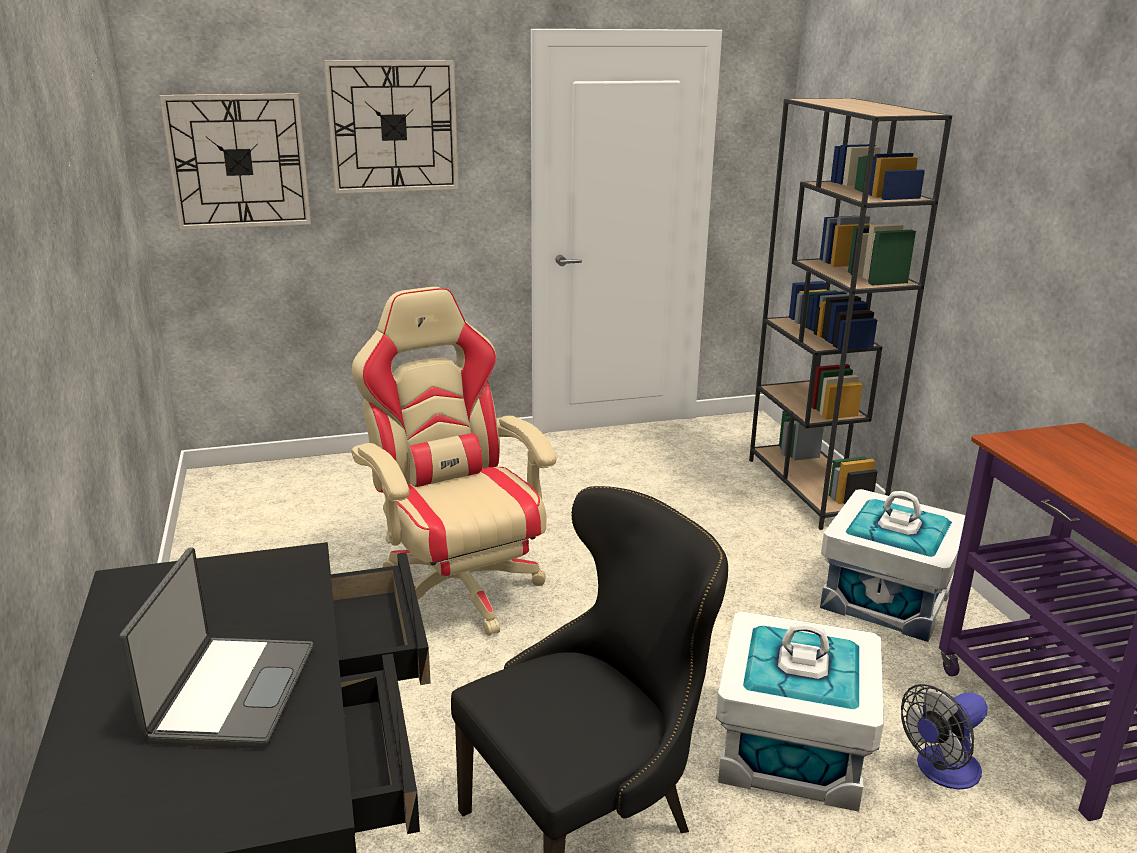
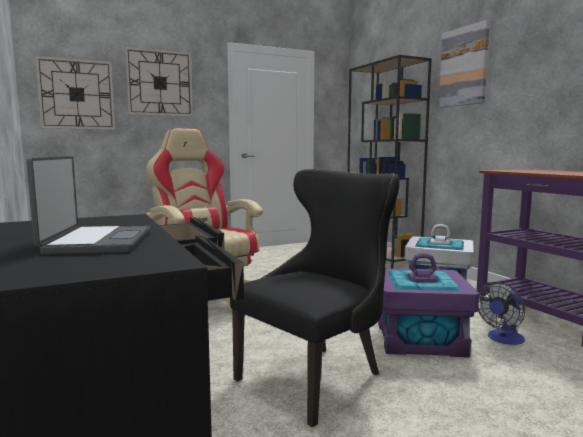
camera: 10 degrees left, 15 degrees down
white storage box [716,611,884,812] -> purple storage box [378,253,479,357]
none -> picture [439,20,490,108]

